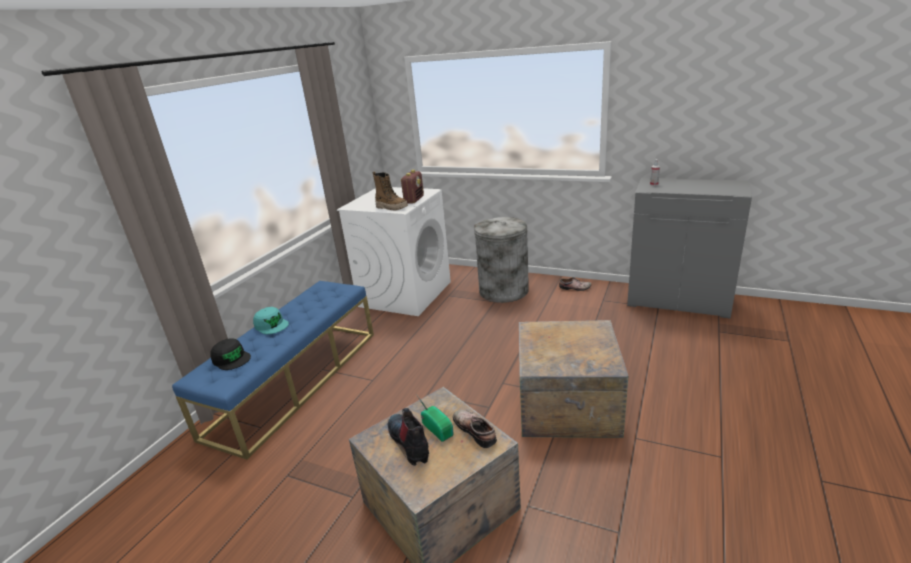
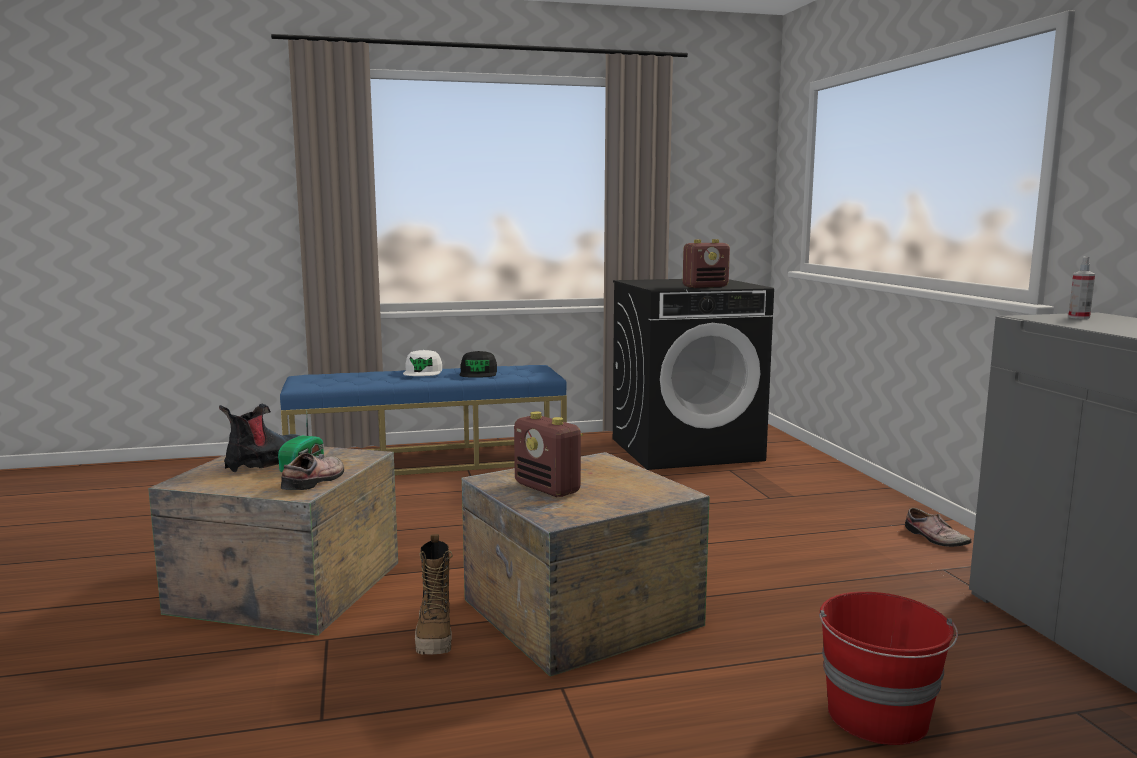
camera: 50 degrees right, 15 degrees down
black cap [210,338,251,370] -> black cap moved to [459,351,497,378]
turquoise cap [253,307,289,334] -> white cap [403,350,442,376]
white washing machine [337,187,451,316] -> black washing machine [613,279,774,470]
boot [373,171,408,210] -> boot moved to [415,534,453,655]
grey trash can [474,217,529,303] -> none
none -> radio [514,411,583,497]
none -> red bucket [819,592,958,745]

